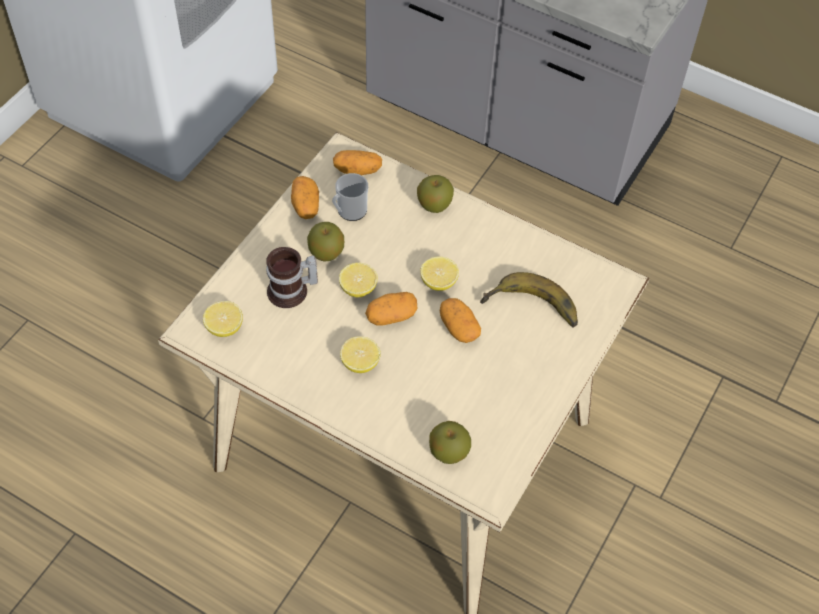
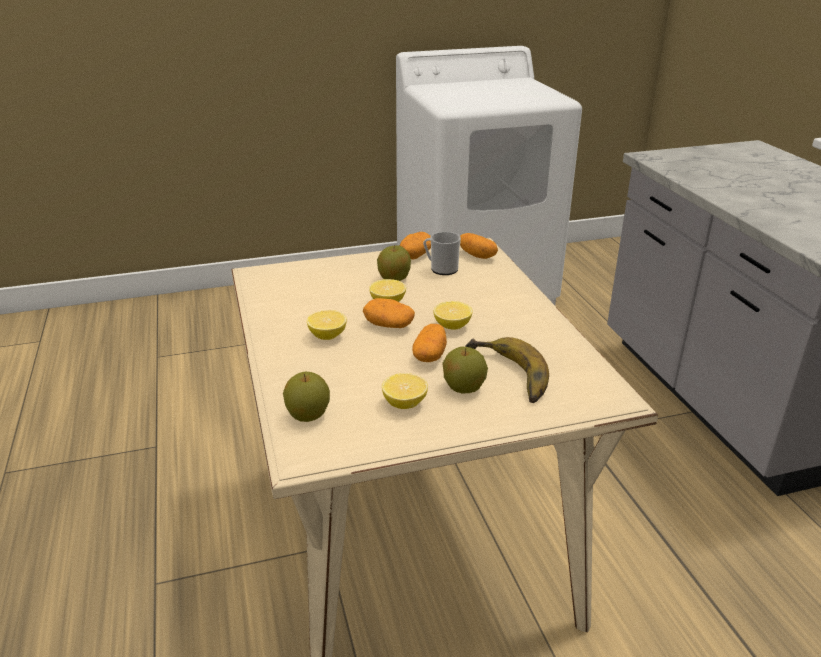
camera: 45 degrees right, 25 degrees down
lemon [203,301,243,337] -> lemon moved to [382,373,428,409]
mug [266,247,318,308] -> none
apple [417,175,454,213] -> apple moved to [442,347,488,393]

